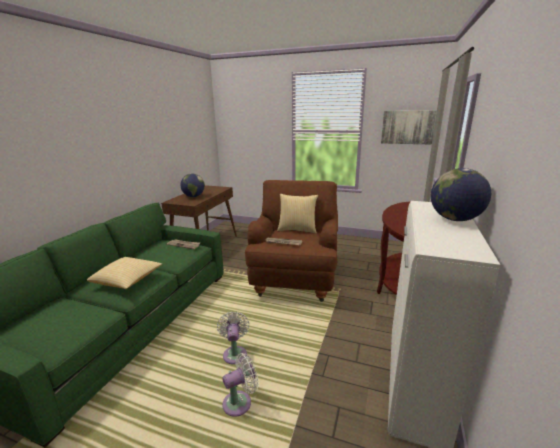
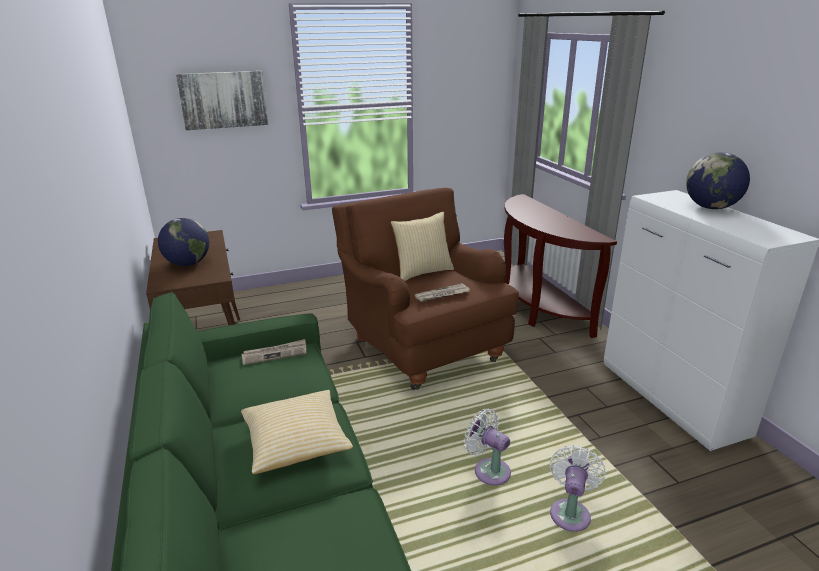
camera: 40 degrees left, 5 degrees up
picture [381,110,437,145] -> picture moved to [176,71,269,130]

